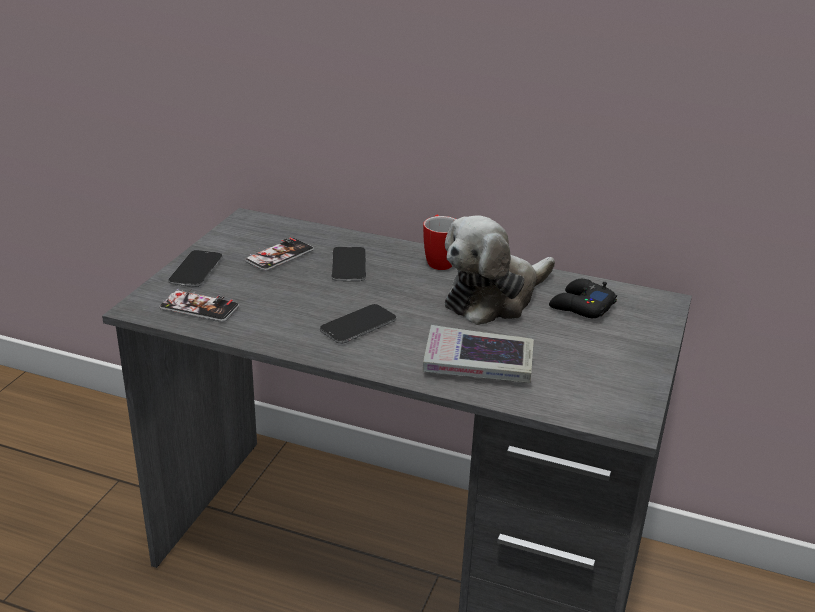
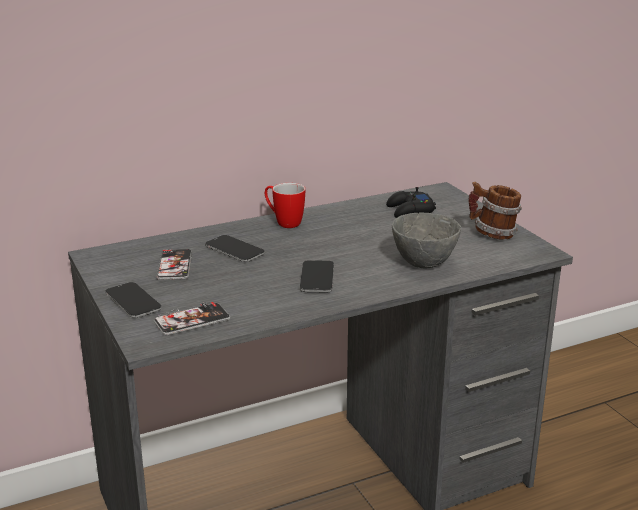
camera: 45 degrees left, 5 degrees down
book [423,325,534,383] -> grey bowl [392,213,461,269]
plush toy [445,216,555,325] -> none
none -> mug [468,182,522,240]

